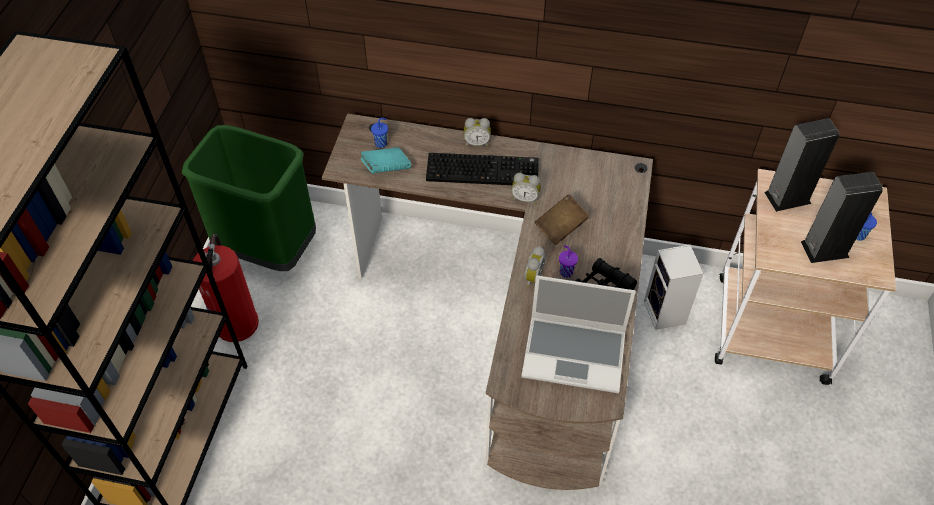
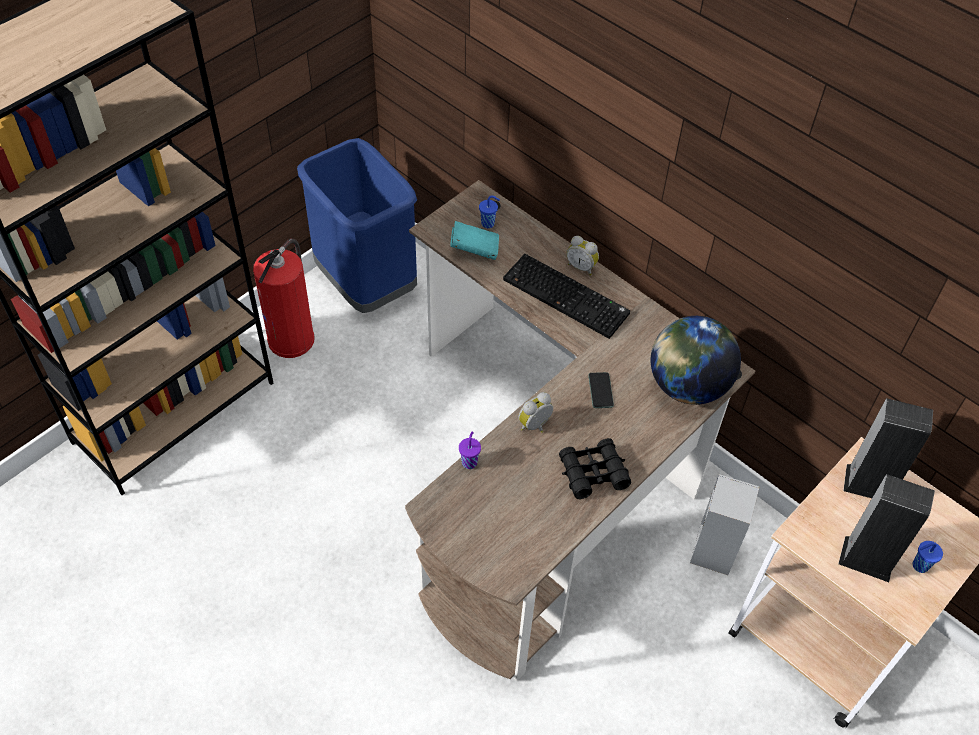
camera: 30 degrees right, 0 degrees up
green trash can [182,125,316,271] -> blue trash can [297,138,417,313]
alarm clock [511,173,541,204] -> none
laptop [521,275,636,393] -> none
brown book [535,194,589,245] -> phone [588,372,614,408]
purple cup [559,245,578,278] -> purple cup moved to [459,432,481,469]
none -> globe [651,316,741,405]

